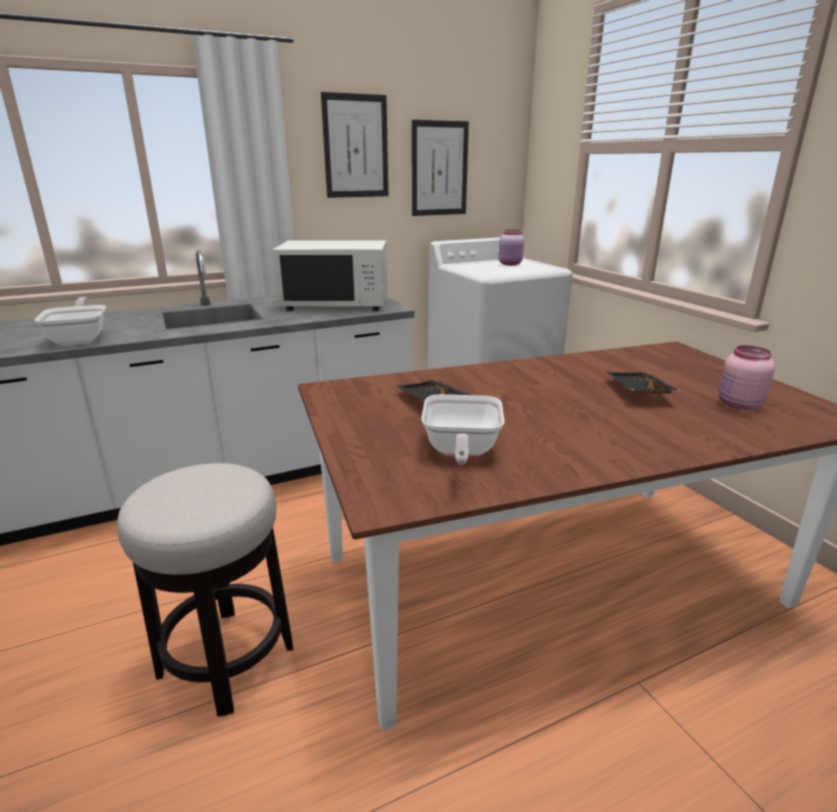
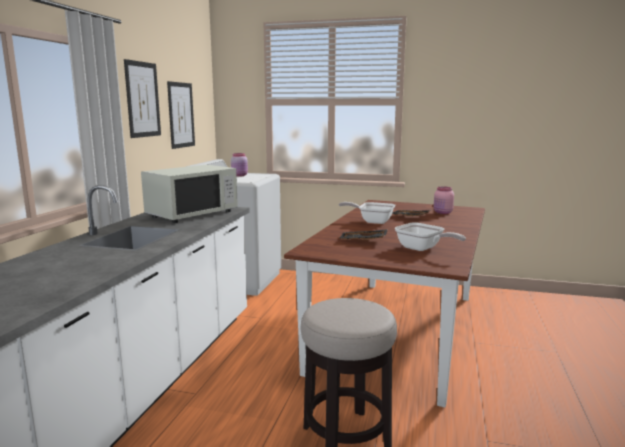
camera: 50 degrees left, 10 degrees down
frying pan [34,297,106,345] -> frying pan moved to [339,202,395,224]

